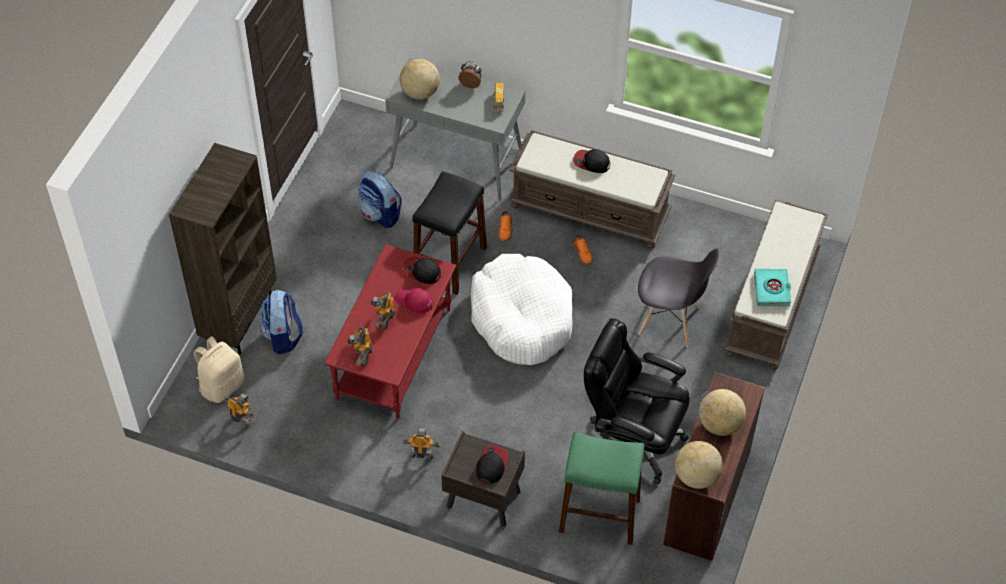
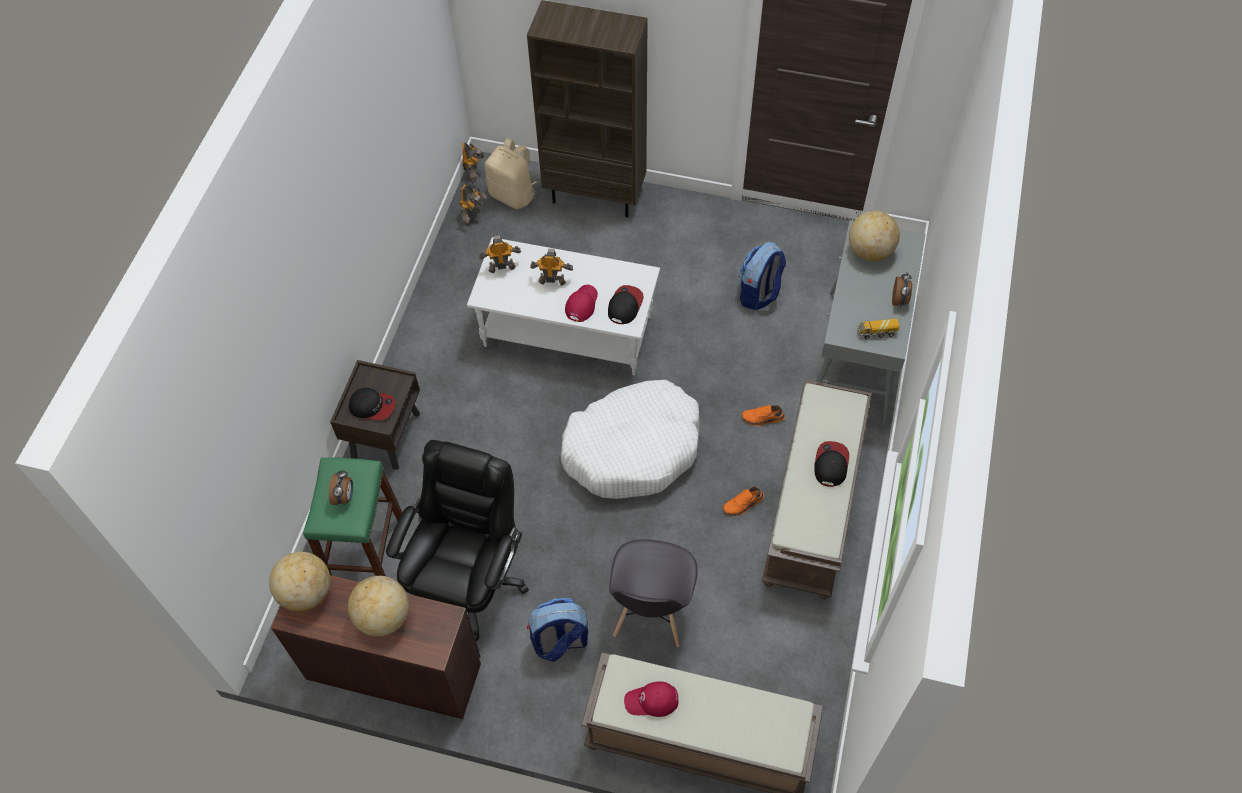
camera: 85 degrees right, 5 degrees up
backpack [260,290,303,354] -> backpack moved to [527,598,588,662]
red coffee table [324,244,456,419] -> white coffee table [467,237,660,376]
toy robot [403,428,441,460] -> toy robot moved to [462,143,484,183]
black stool [412,171,487,295] -> none
turquoise book [754,269,791,306] -> red cap [624,681,679,717]
none -> alarm clock [329,470,353,505]

